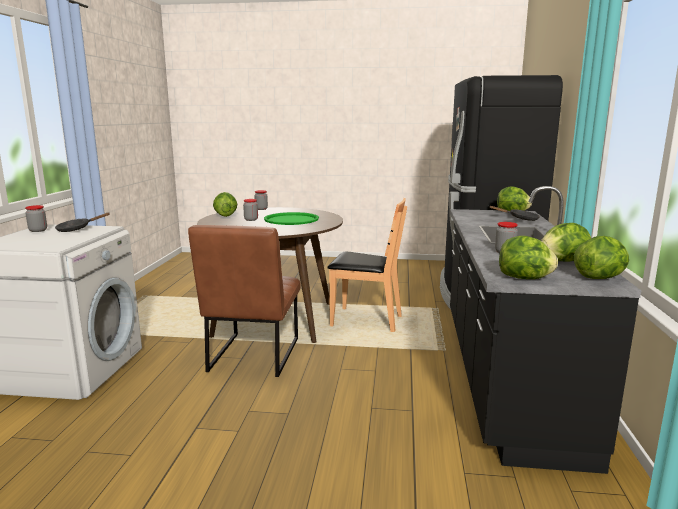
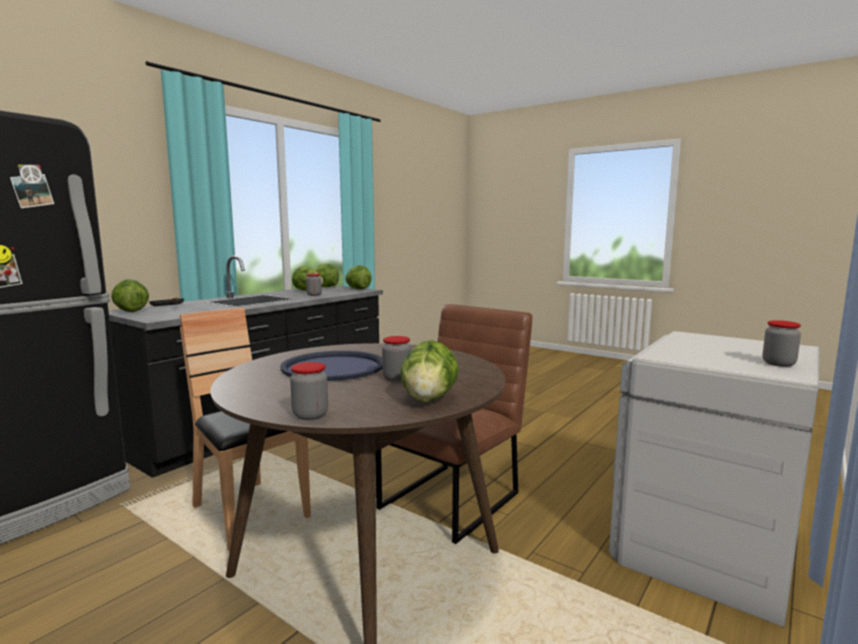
camera: 150 degrees left, 5 degrees down
black frying pan [55,213,110,232] -> none
green tray [264,212,319,225] -> blue tray [280,351,382,381]

